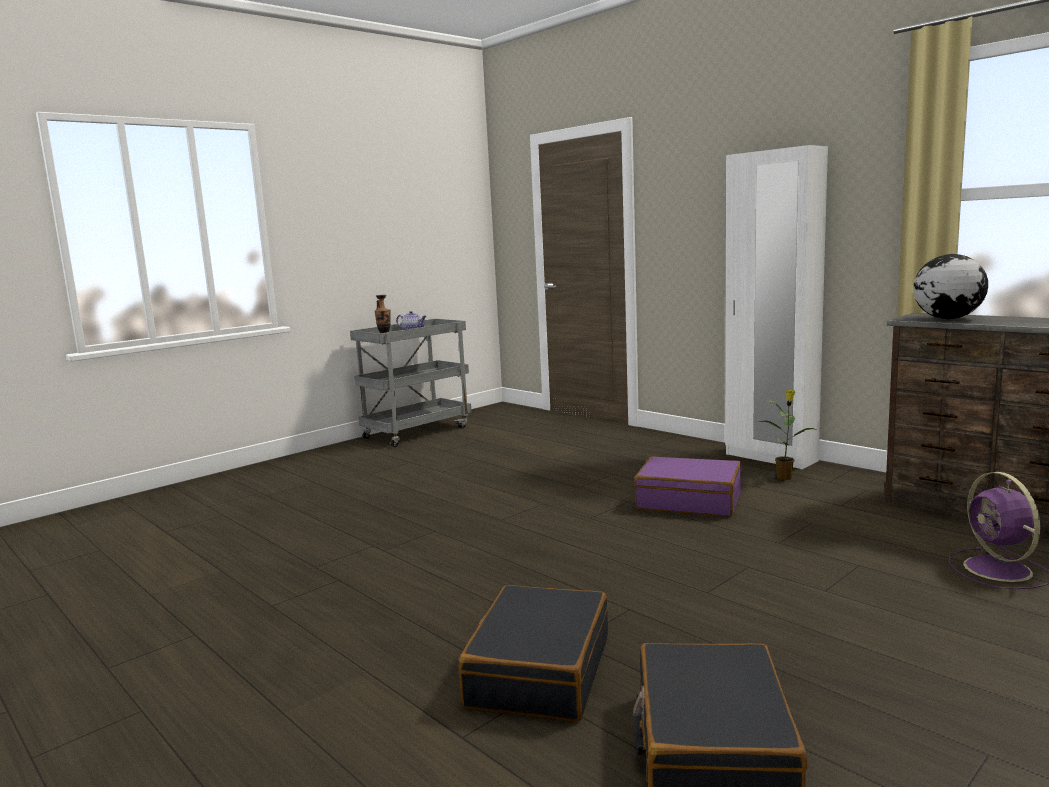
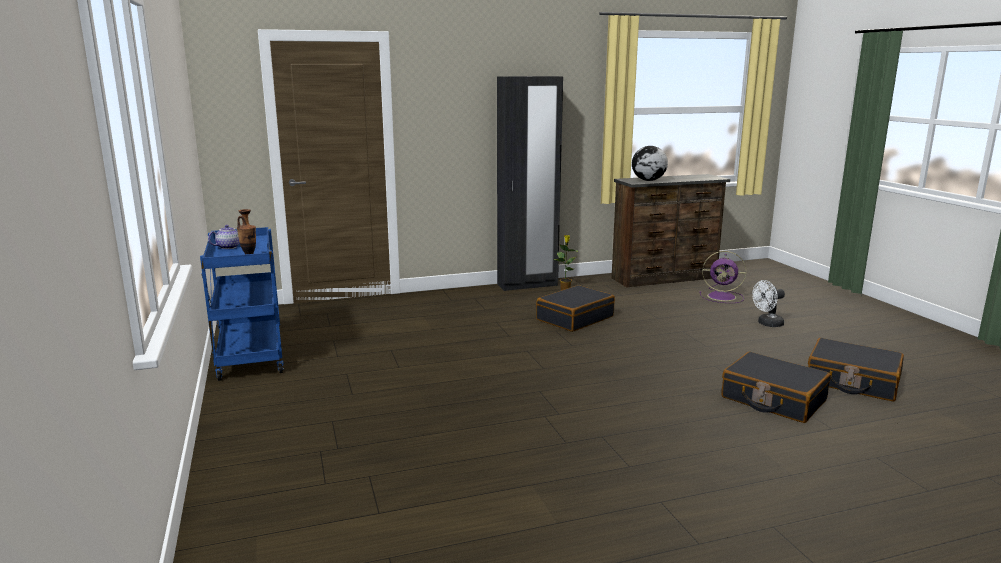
camera: 65 degrees left, 5 degrees up
grey cart [350,319,471,447] -> blue cart [200,227,284,381]
purple suitcase [634,456,742,516] -> black suitcase [536,285,615,332]
white wardrobe [725,145,828,469] -> black wardrobe [497,76,563,291]
none -> white fan [752,280,785,327]

